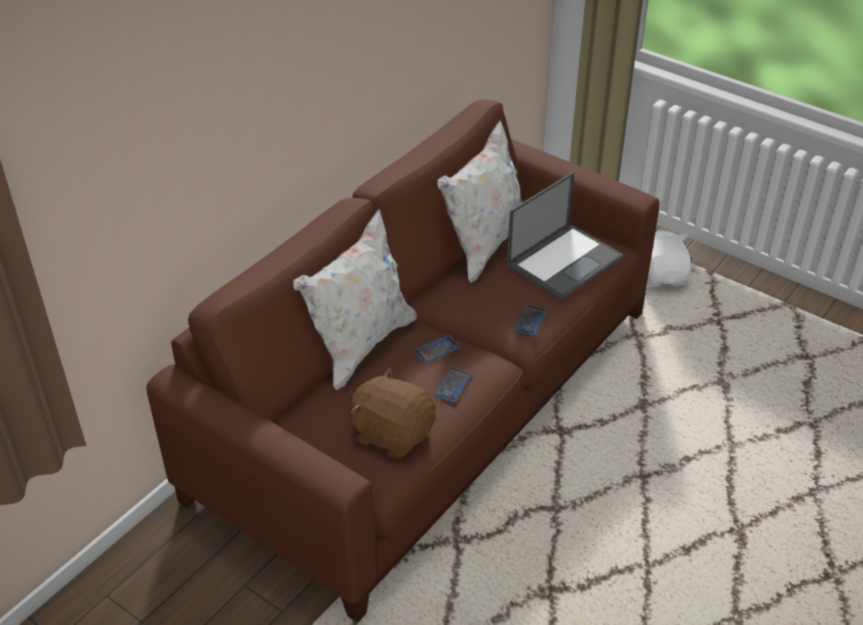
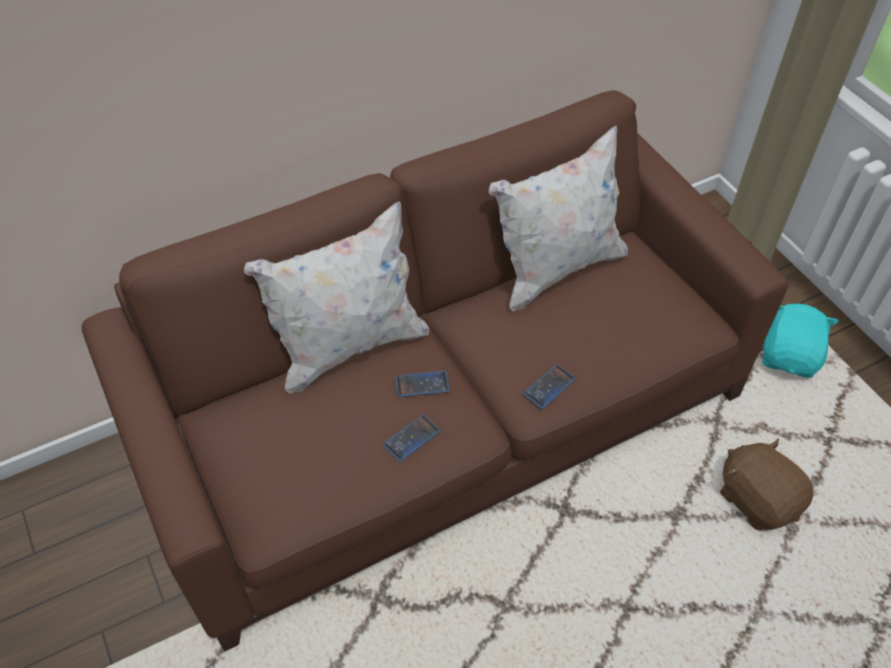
camera: 25 degrees right, 10 degrees up
brown plush toy [350,368,436,459] -> brown plush toy moved to [720,439,814,531]
laptop [507,172,623,300] -> none
white plush toy [646,230,692,287] -> turquoise plush toy [763,304,839,378]

